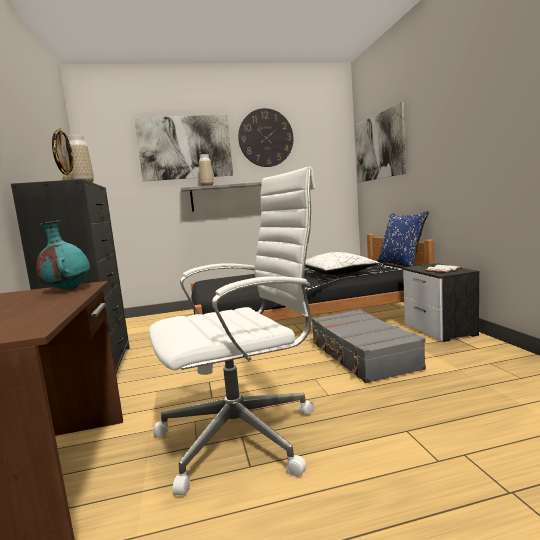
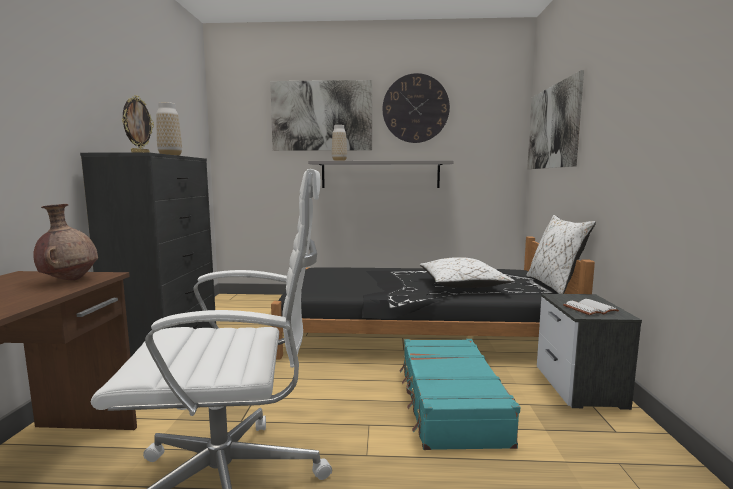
camera: 15 degrees right, 0 degrees up
turquoise vase [36,220,90,290] -> brown vase [33,204,98,281]
grey suitcase [311,309,426,383] -> turquoise suitcase [399,339,520,450]
blue pillow [377,211,429,267] -> white pillow [526,215,596,294]

